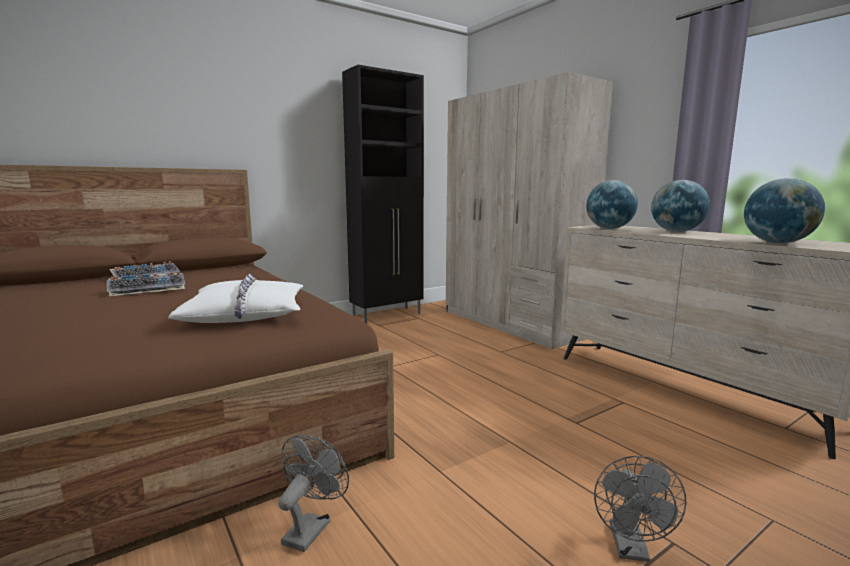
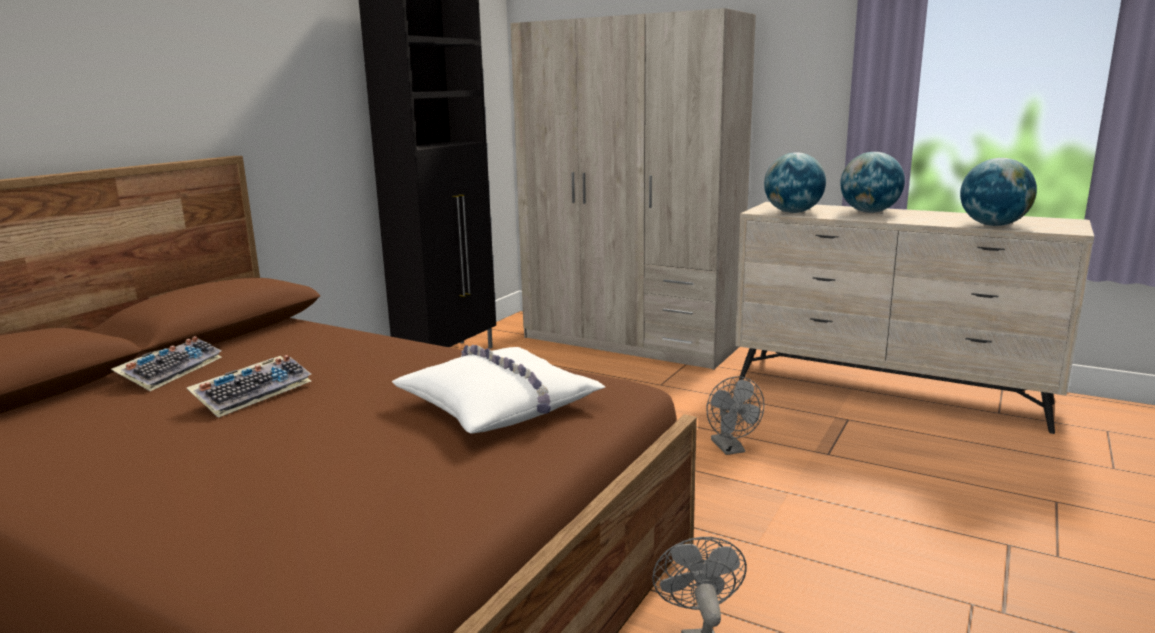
camera: 25 degrees left, 5 degrees up
grey fan [594,456,687,562] -> grey fan moved to [707,376,764,455]

